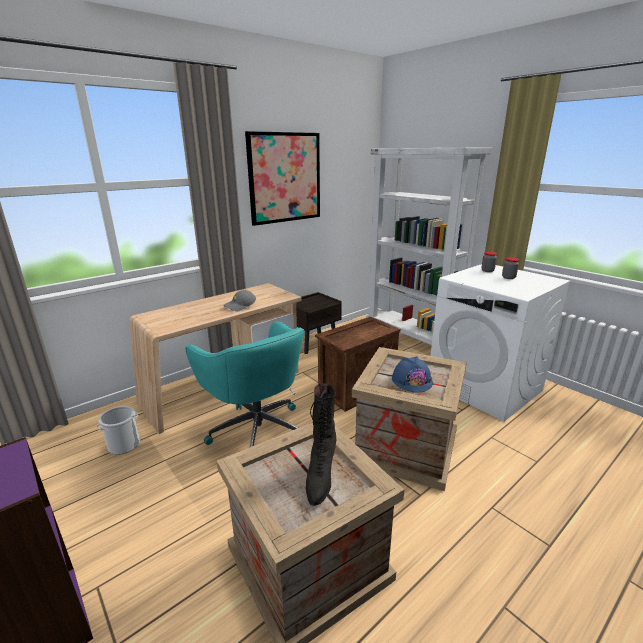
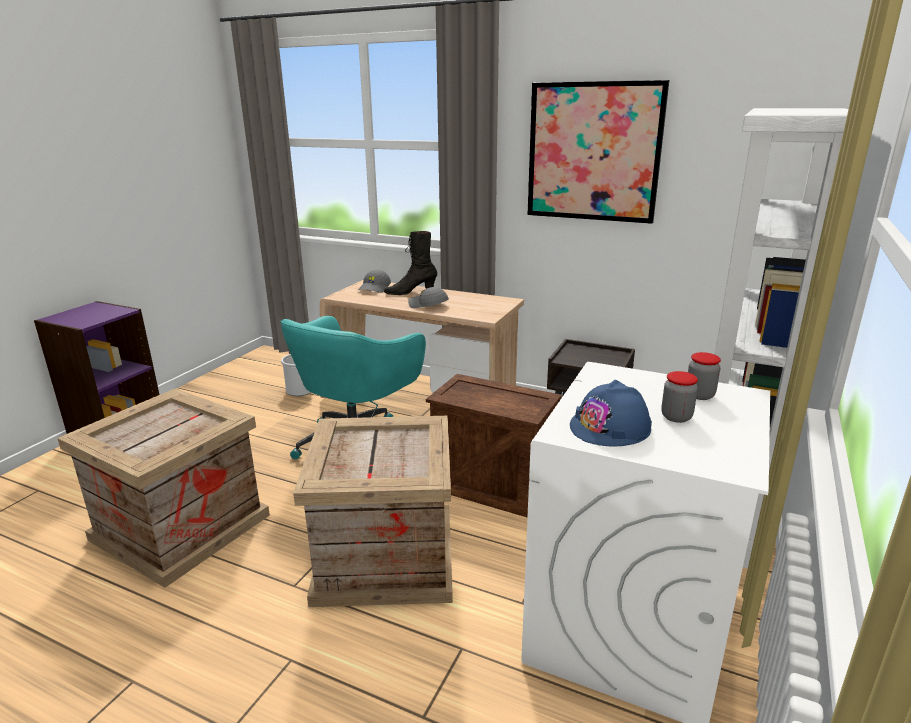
camera: 65 degrees right, 0 degrees up
black boot [306,383,336,506] -> black boot moved to [384,231,437,295]
blue hard hat [392,356,433,393] -> blue hard hat moved to [570,380,652,447]
none -> grey cap [358,269,391,293]

